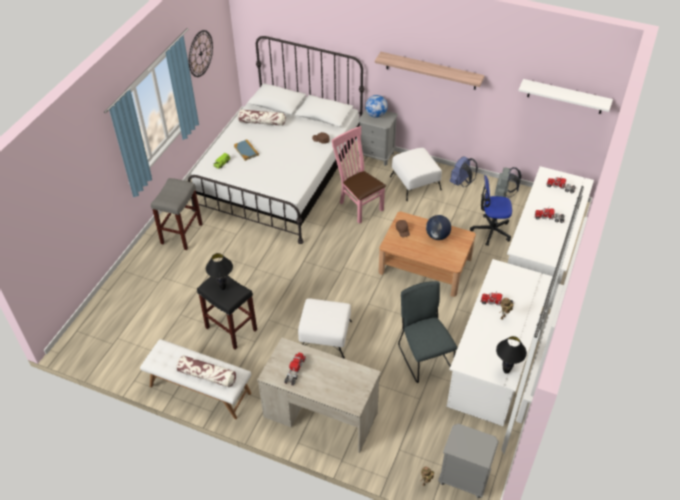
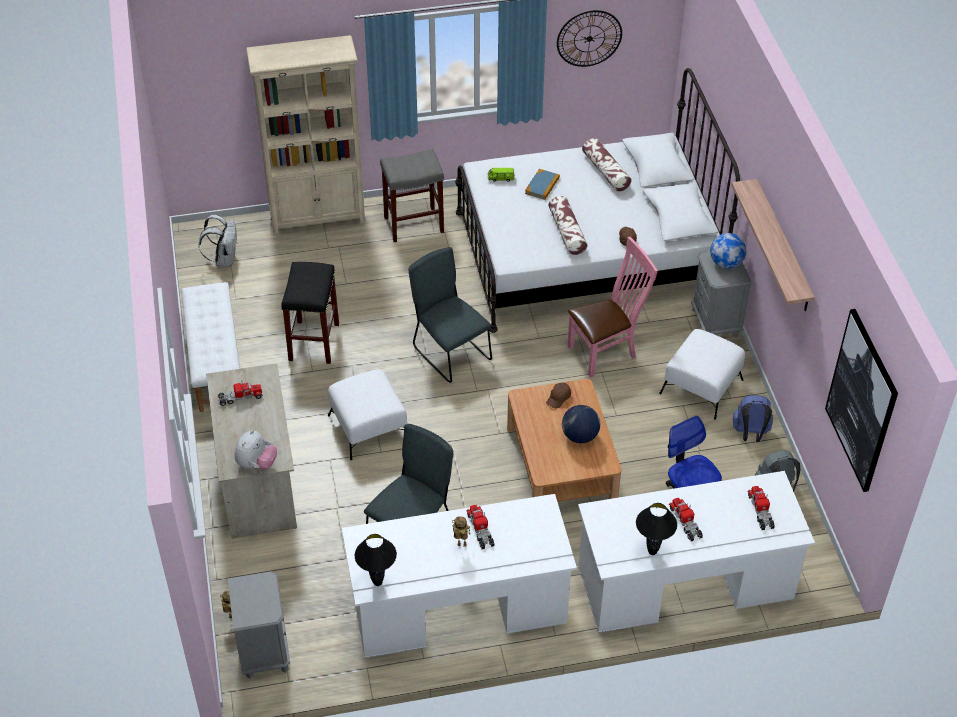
camera: 55 degrees right, 0 degrees up
pillow [176,355,236,387] -> pillow moved to [548,196,588,255]
black table lamp [206,253,233,290] -> black table lamp moved to [636,503,677,555]
pink chair [332,126,386,224] -> pink chair turned 45 degrees clockwise [567,237,658,378]
white shelf [518,79,613,114] -> picture [825,309,898,492]
none -> white backpack [198,215,237,267]
none -> plush toy [235,430,277,469]
none -> beige bookcase [246,35,365,236]
none -> grey chair [408,247,492,383]

